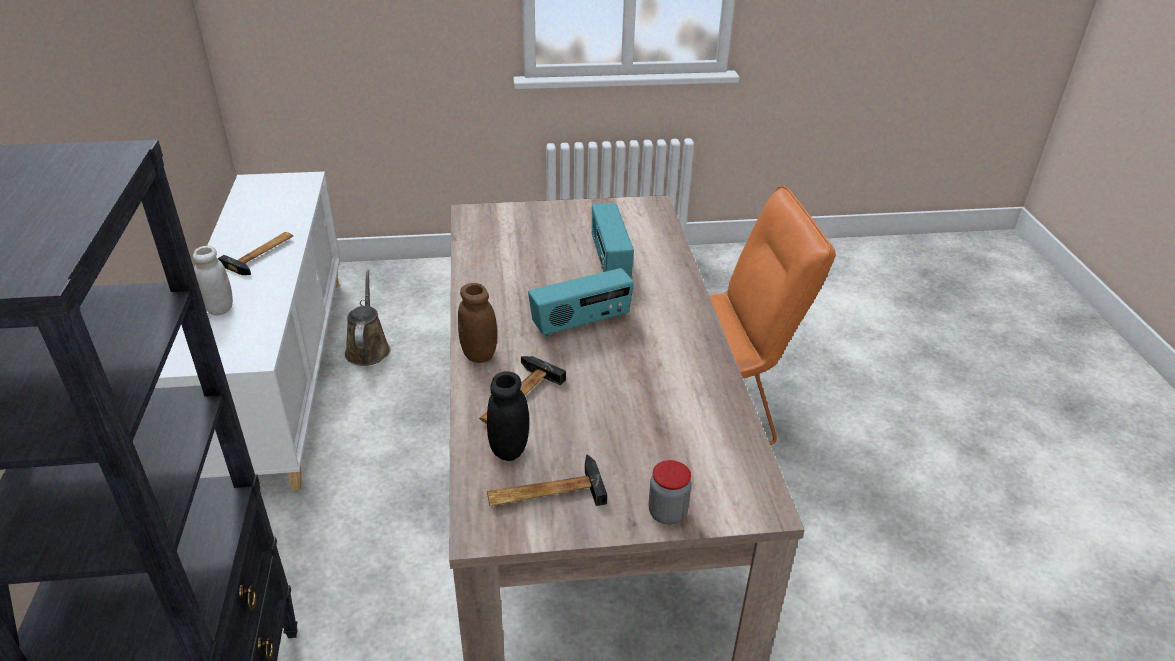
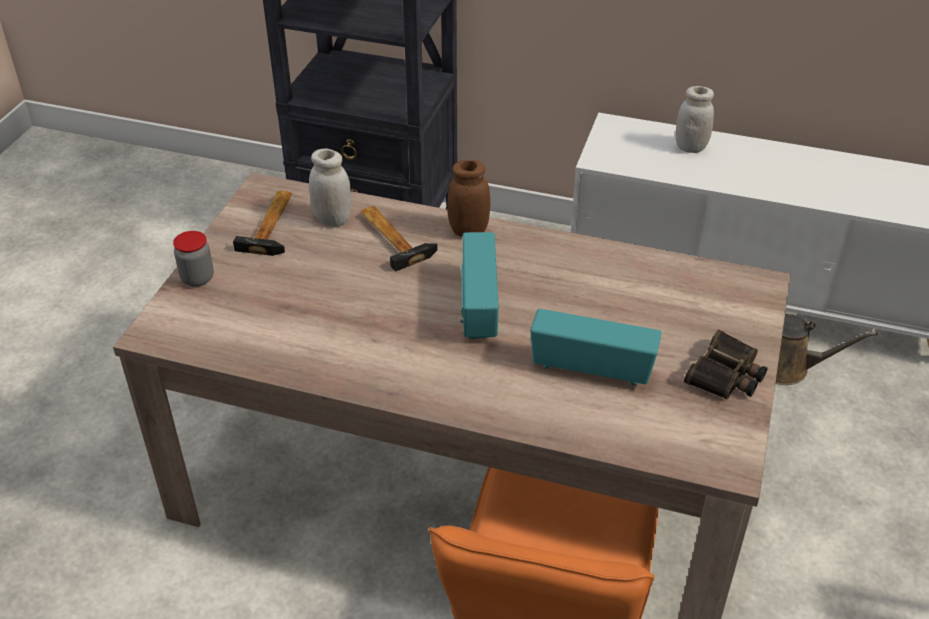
camera: 115 degrees right, 5 degrees up
hammer [218,232,293,275] -> none
black jar [487,371,529,461] -> white jar [309,149,352,227]
none -> binoculars [684,329,768,399]

